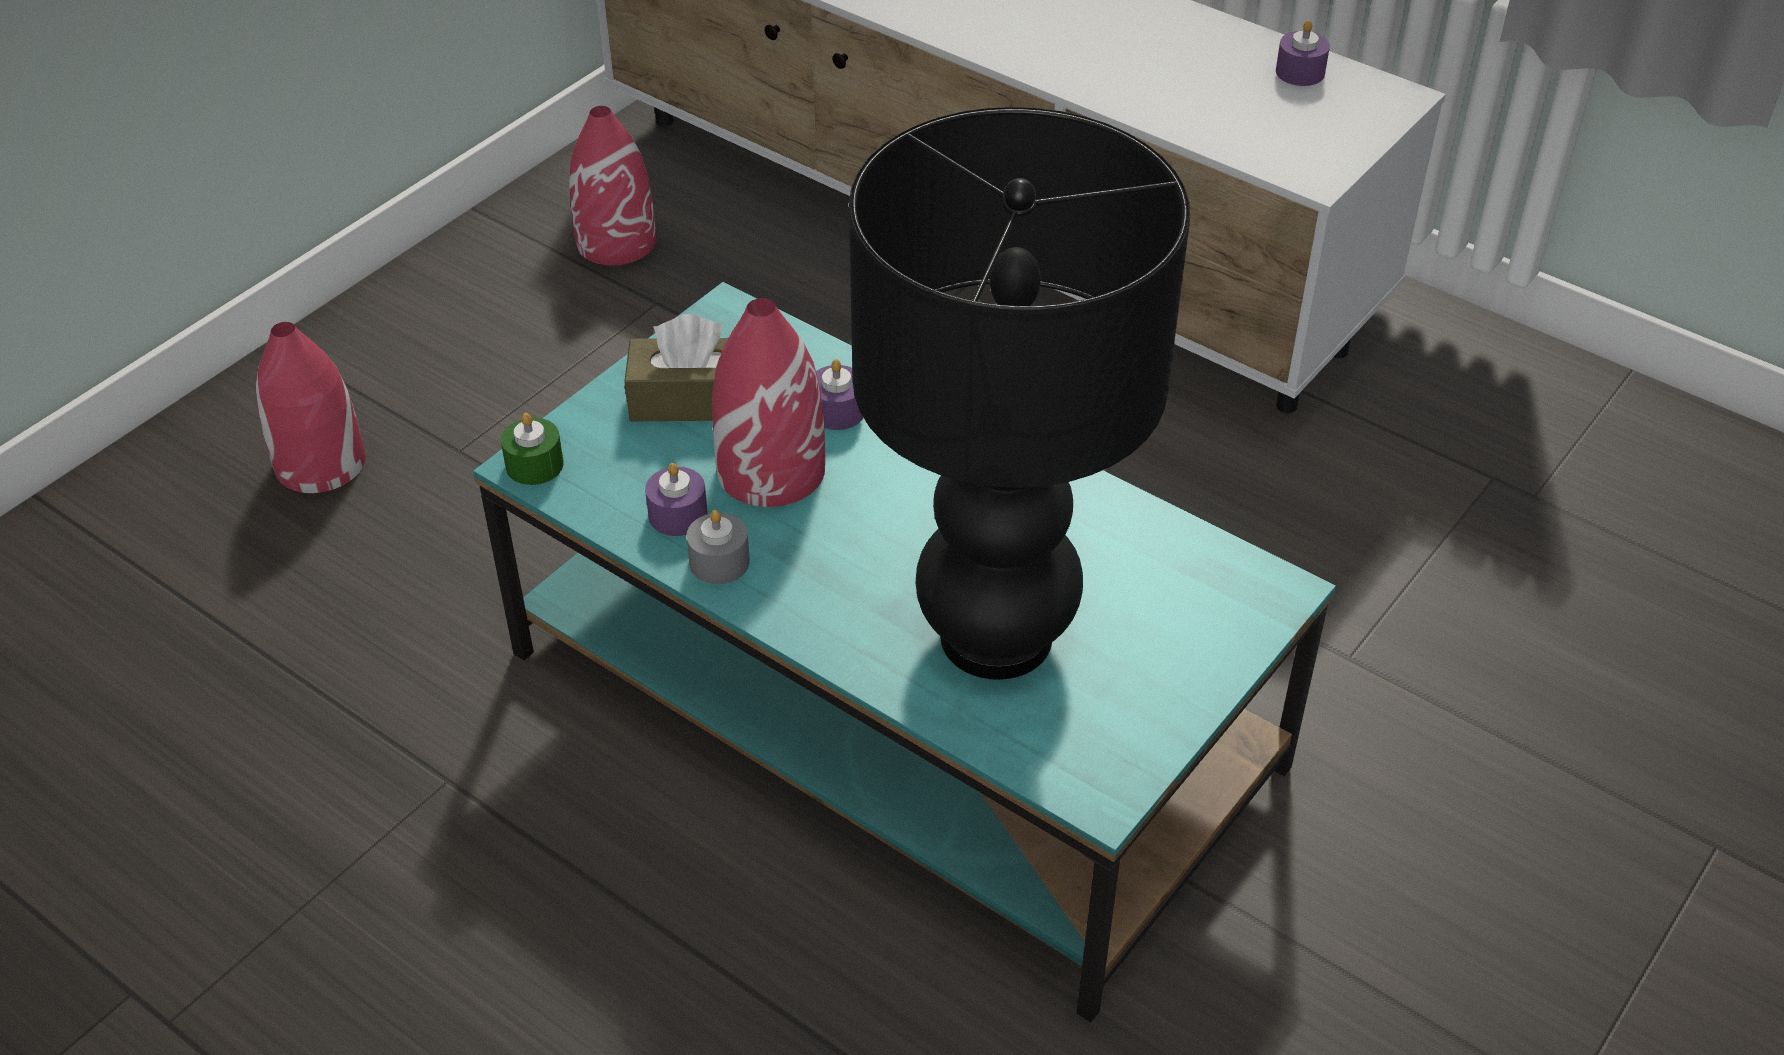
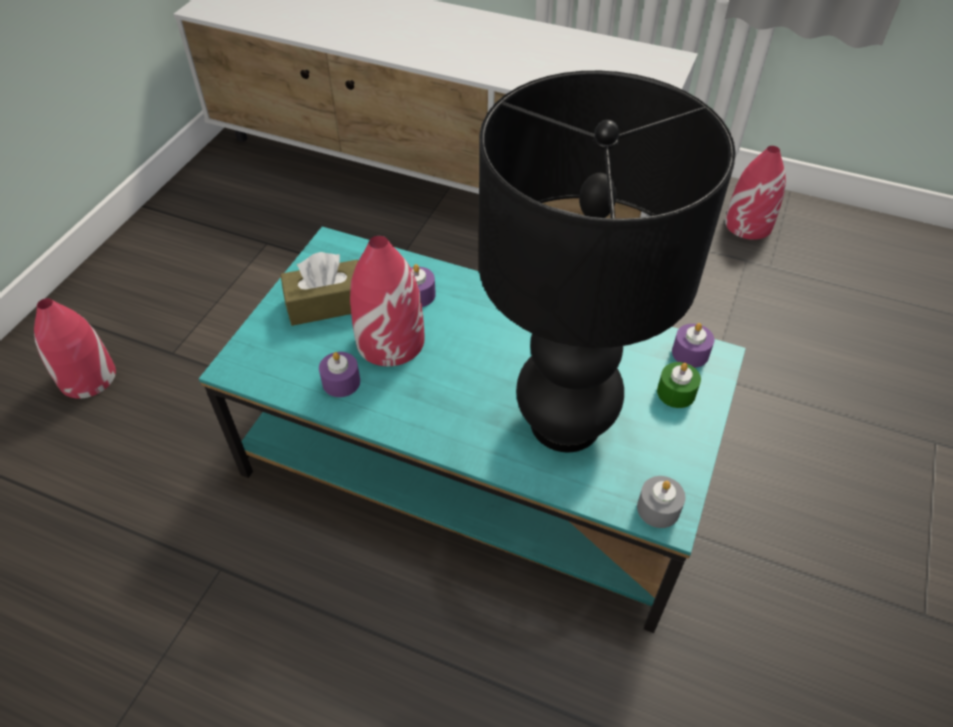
camera: 15 degrees left, 5 degrees up
green candle [501,413,564,485] -> green candle moved to [657,362,701,408]
red vase [569,106,656,265] -> red vase moved to [725,146,786,240]
grey candle [686,510,750,584] -> grey candle moved to [637,476,685,528]
purple candle [1276,20,1330,86] -> purple candle moved to [672,323,714,368]

